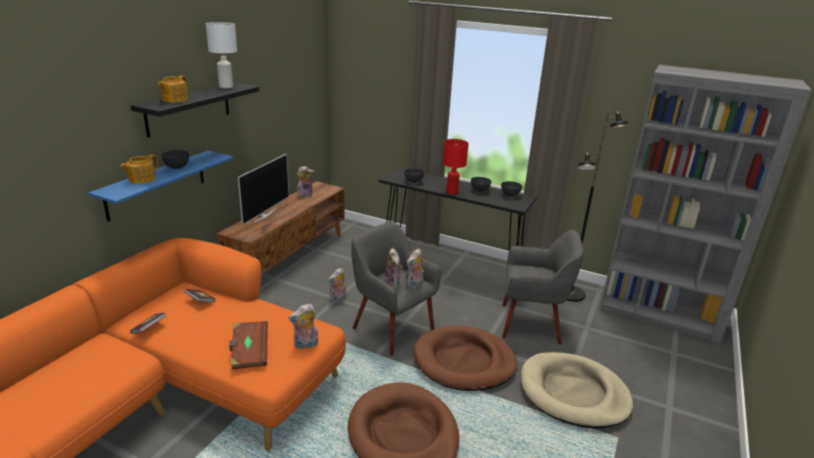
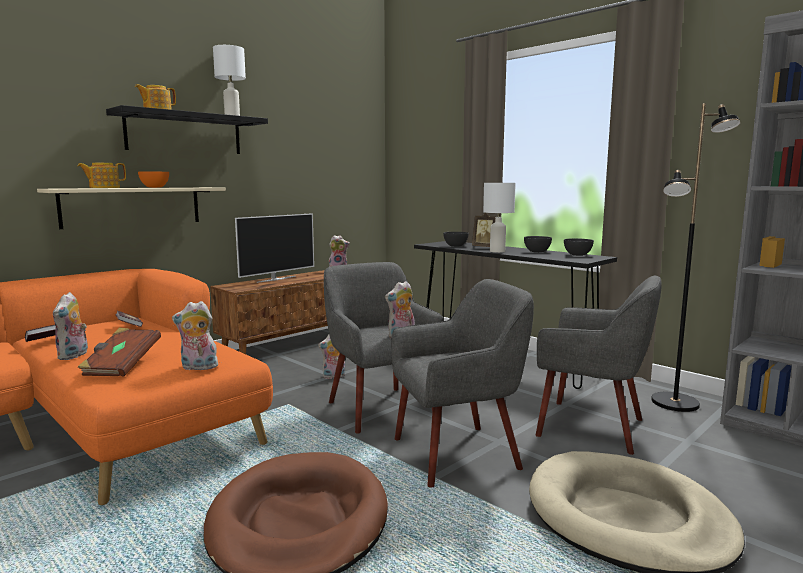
camera: 20 degrees right, 15 degrees down
blue shelf [88,151,233,222] -> beige shelf [37,187,226,229]
grey bowl [161,150,189,169] -> orange bowl [138,172,169,188]
plush toy [384,248,403,290] -> plush toy moved to [53,292,88,360]
brown dog bed [414,326,517,391] -> grey armchair [391,279,534,488]
red table lamp [443,139,469,194] -> white table lamp [483,183,516,253]
none -> picture frame [472,213,495,247]

